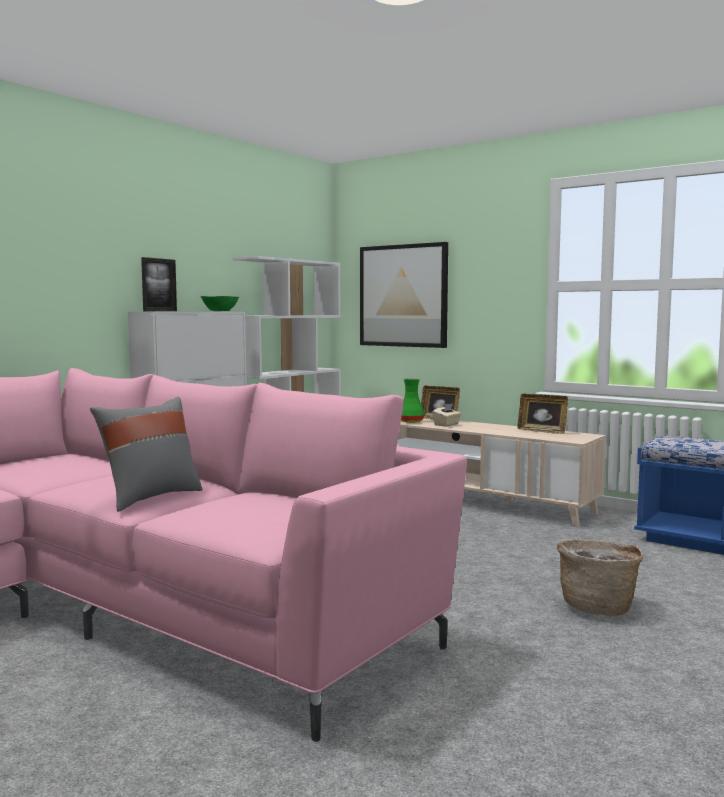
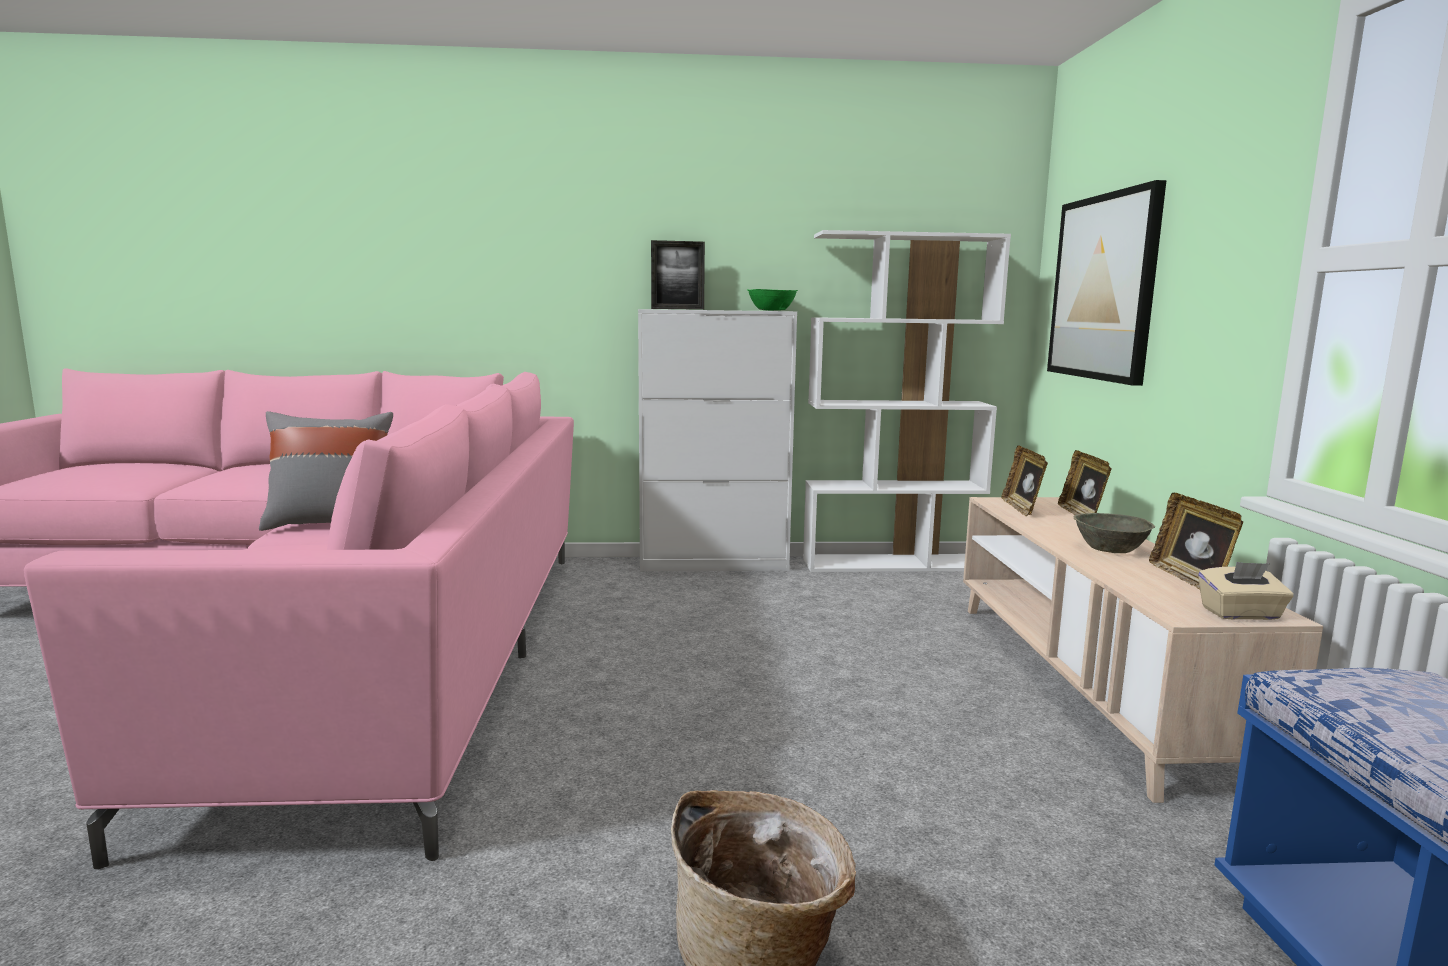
camera: 50 degrees right, 5 degrees up
green vase [401,378,424,423] -> picture frame [1001,446,1048,517]
beige tissue box [432,403,461,427] -> beige tissue box moved to [1198,562,1294,620]
none -> grey bowl [1074,513,1155,553]

